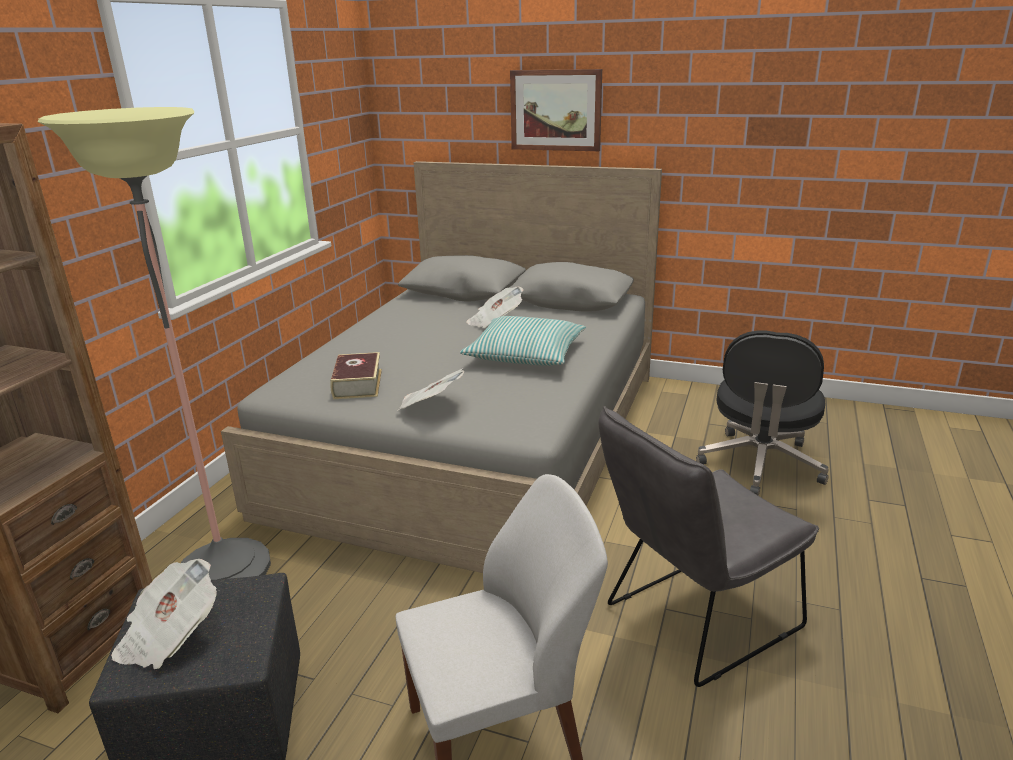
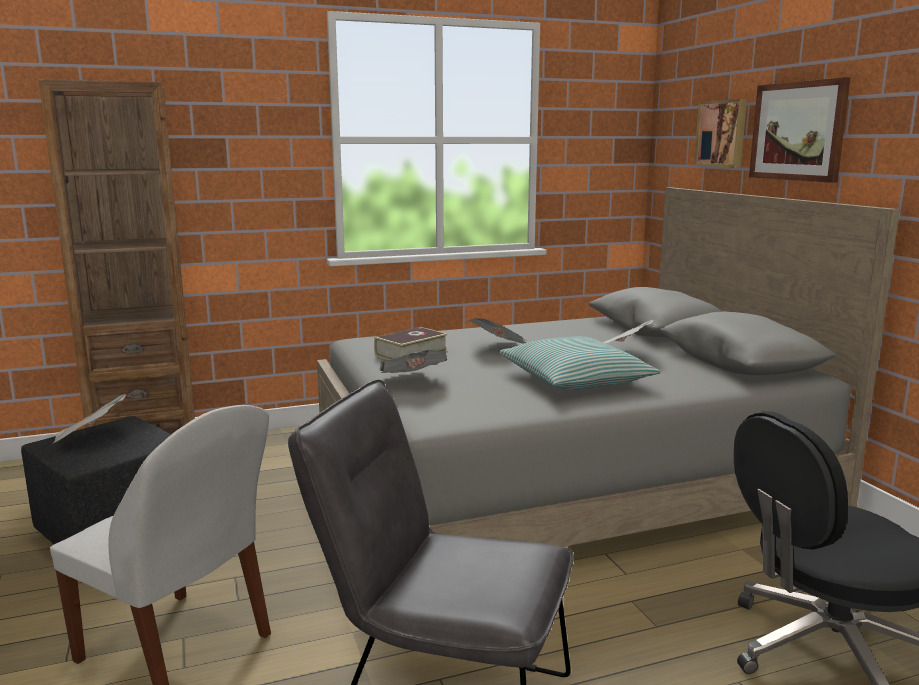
camera: 50 degrees right, 10 degrees down
floor lamp [38,107,271,580] -> none
none -> newspaper [468,318,527,344]
none -> picture [694,99,747,167]

